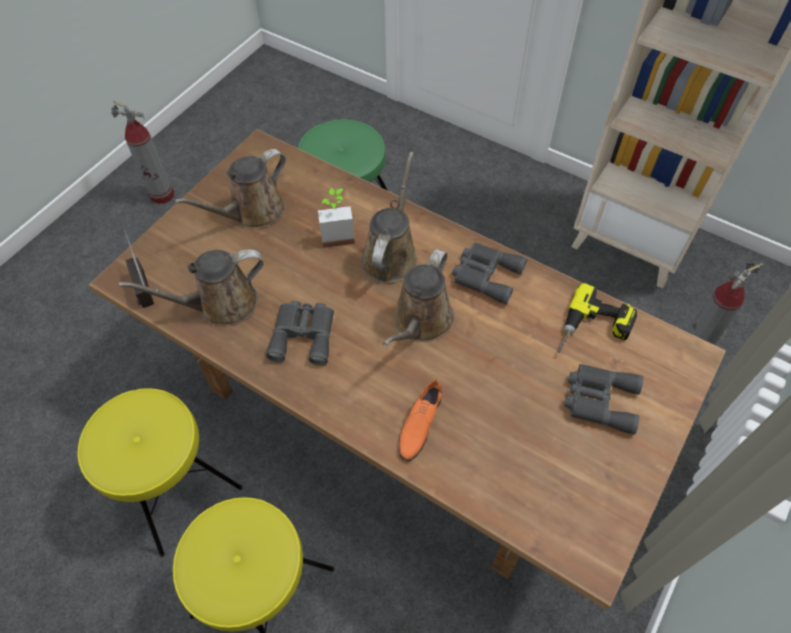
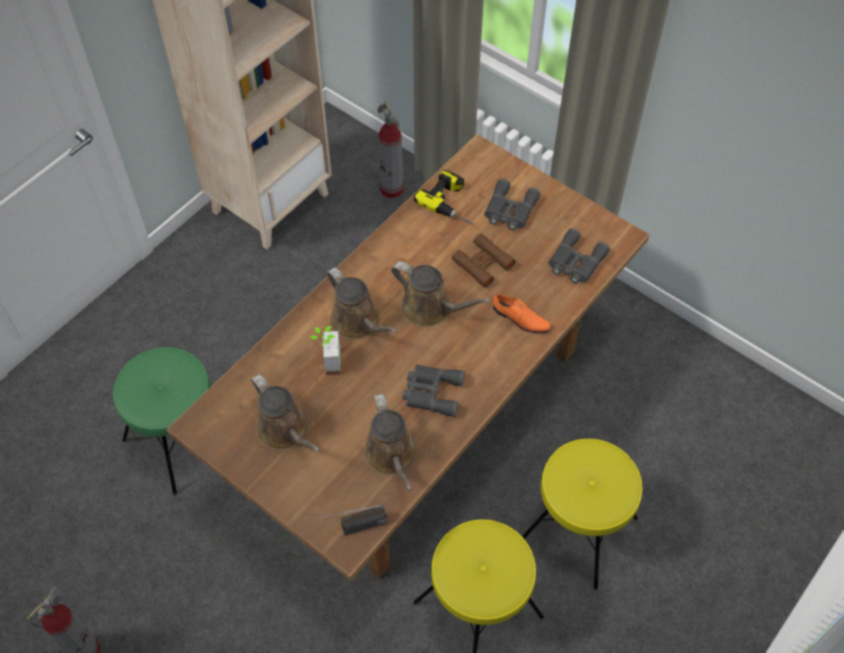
camera: 85 degrees left, 0 degrees up
brown watering can [361,152,418,283] -> brown watering can turned 150 degrees counterclockwise [327,267,397,340]
grey binoculars [452,242,527,305] -> grey binoculars moved to [548,228,610,284]
none -> brown binoculars [452,233,515,288]

